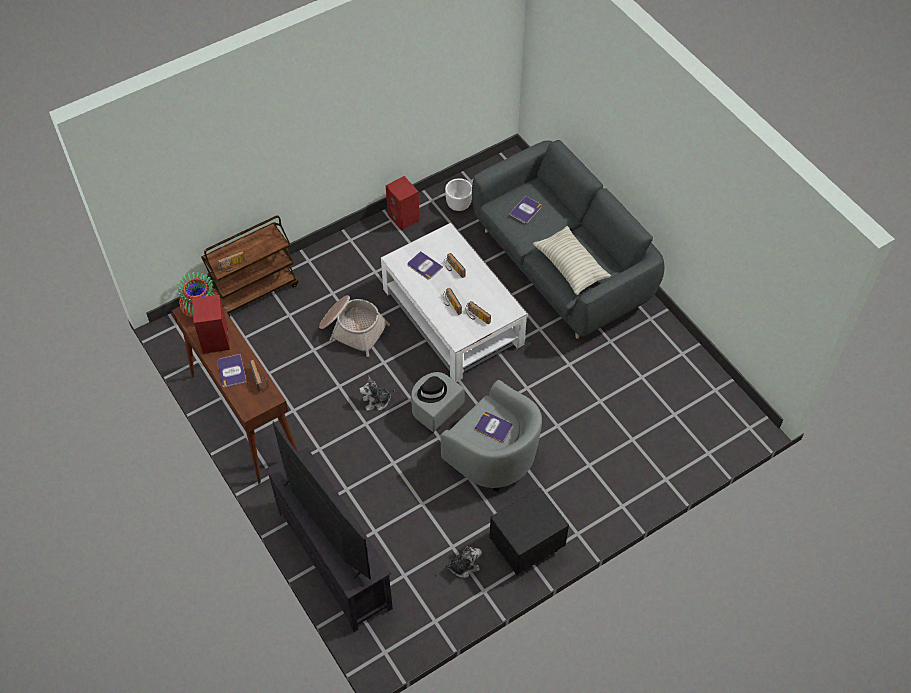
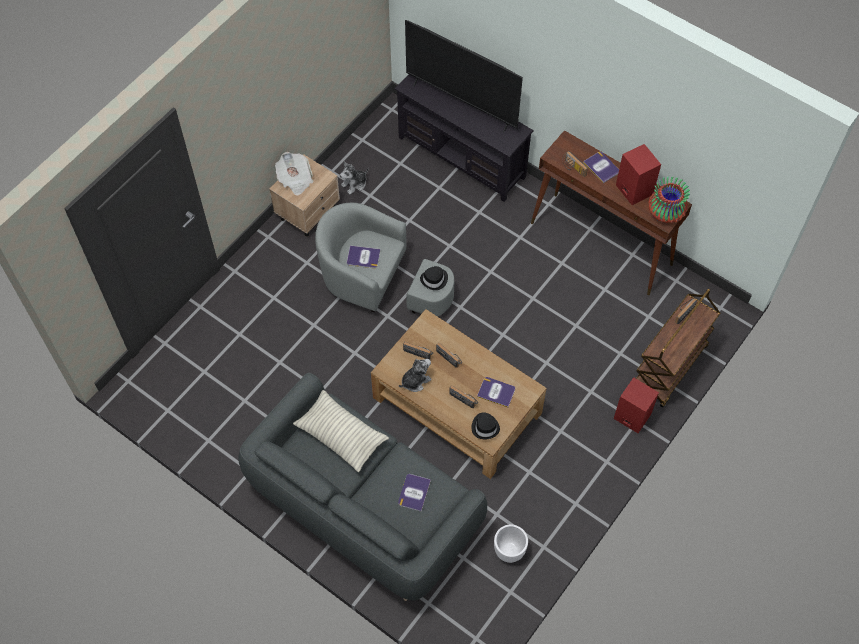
camera: 160 degrees right, 5 degrees up
basket [319,295,390,357] -> none
plush toy [359,376,395,411] -> plush toy moved to [399,359,431,392]
white coffee table [381,223,527,382] -> brown coffee table [371,309,547,479]
red speaker [386,176,420,230] -> red speaker moved to [614,377,659,433]
black nightstand [489,488,569,576] -> beige nightstand [269,154,340,237]
none -> newspaper [275,152,314,196]
none -> black hat [472,412,500,439]

